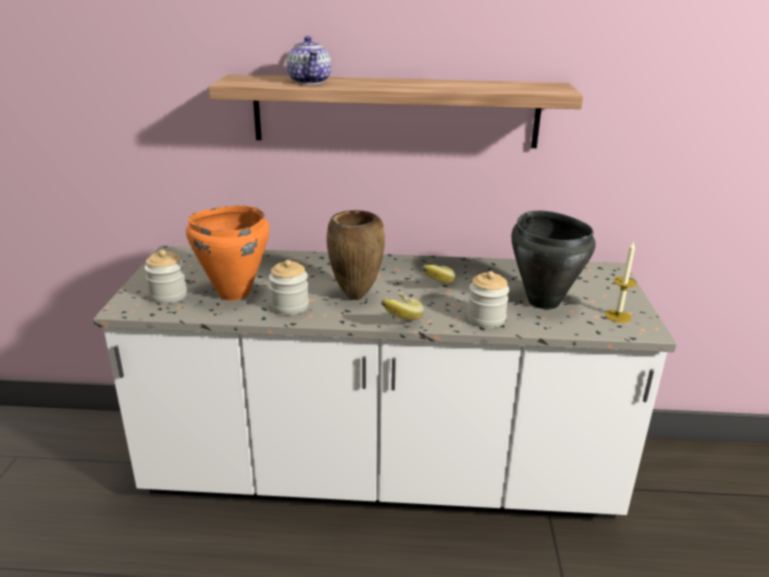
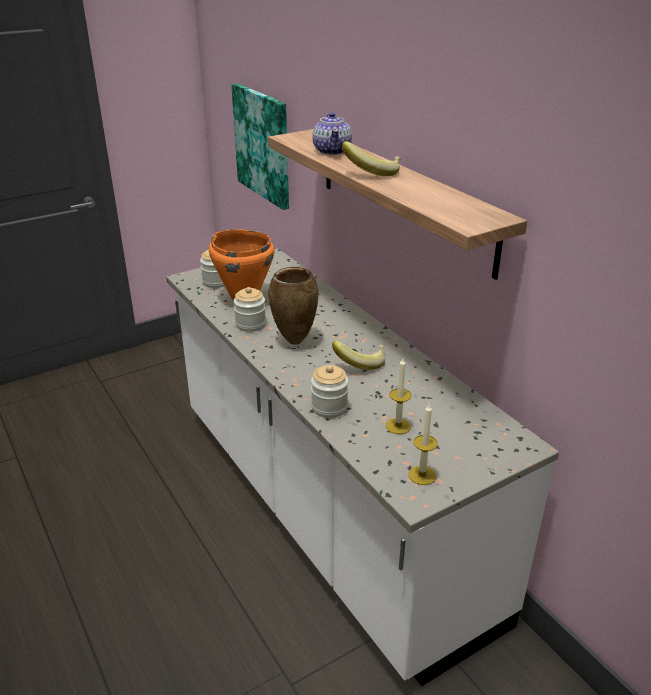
camera: 55 degrees right, 5 degrees up
teapot [286,36,331,84] -> teapot turned 45 degrees counterclockwise [312,112,352,155]
banana [381,292,424,320] -> banana moved to [342,141,401,176]
black cooking pot [511,211,596,309] -> candle [386,358,411,434]
none -> picture [231,83,289,210]

